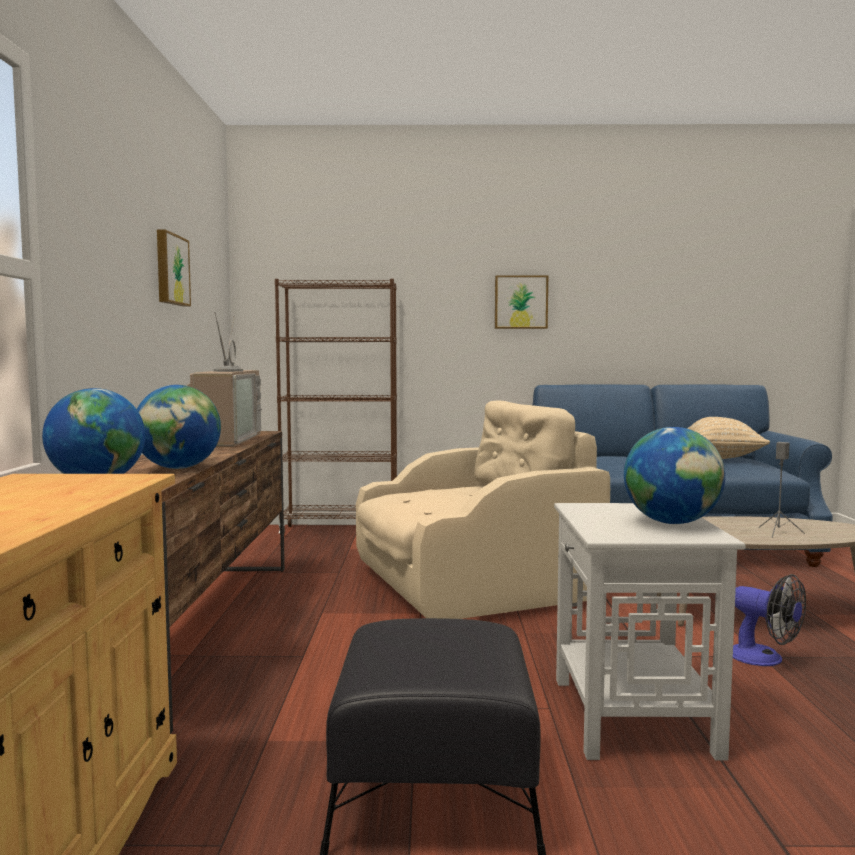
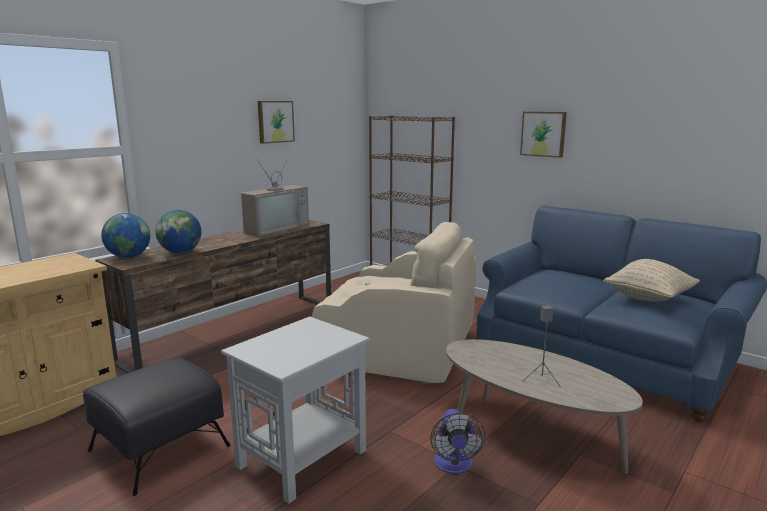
camera: 40 degrees right, 10 degrees up
globe [624,427,725,524] -> none

